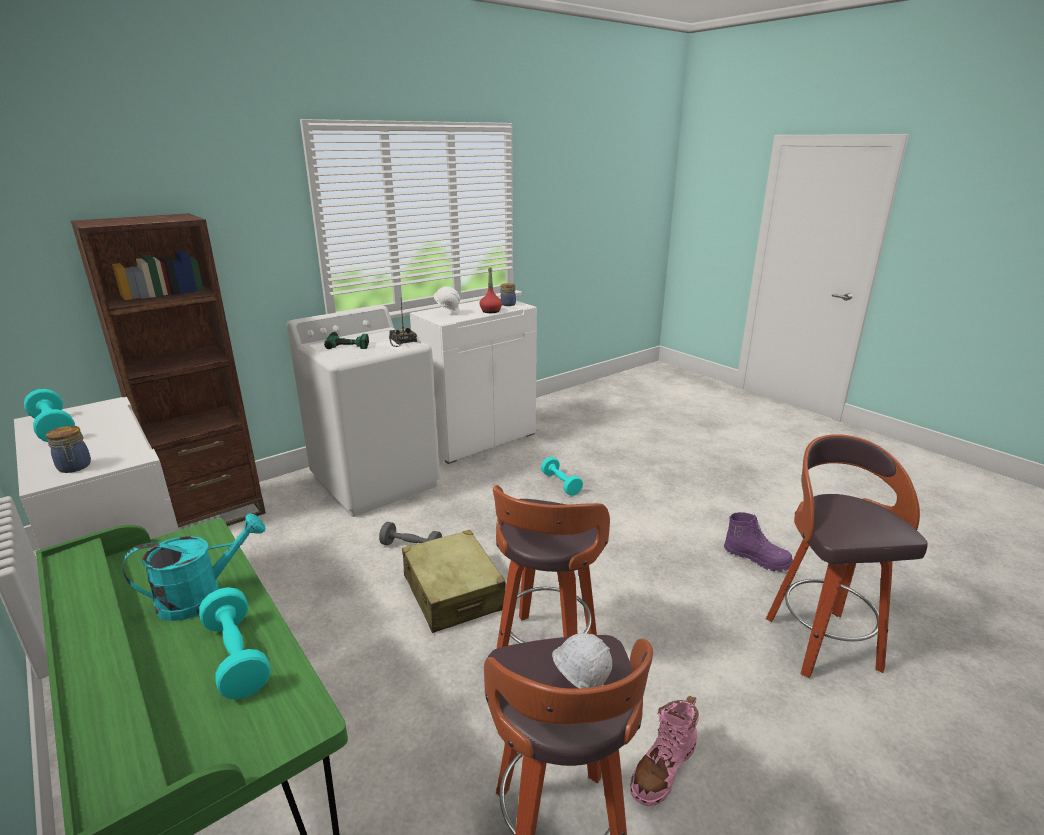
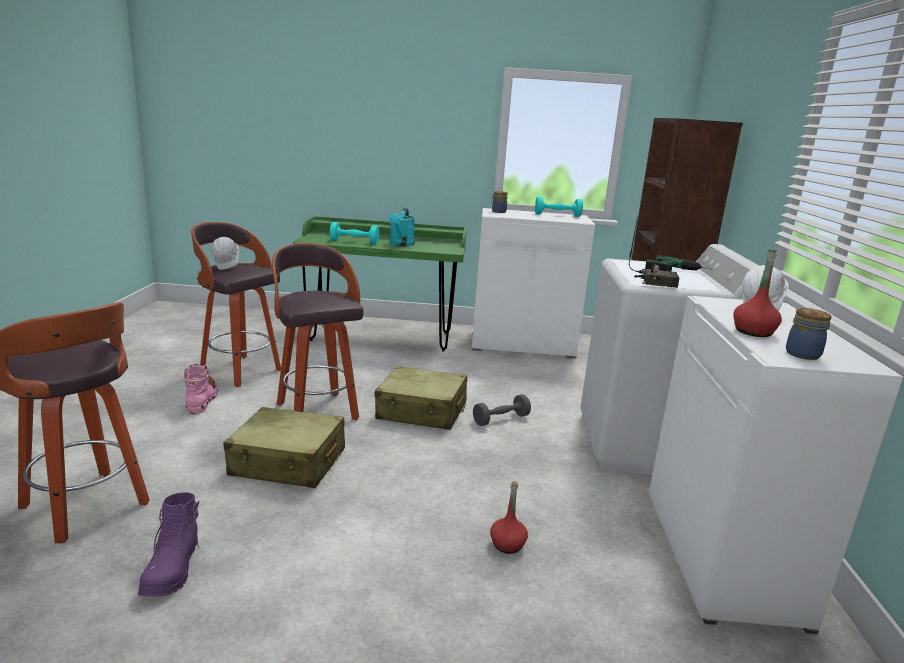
camera: 130 degrees right, 5 degrees down
turquoise dumbbell [541,457,583,496] -> red bottle [490,481,528,554]
purple boot [724,512,793,572] -> purple boot turned 75 degrees counterclockwise [138,492,199,596]
none -> beige suitcase [224,407,345,488]

